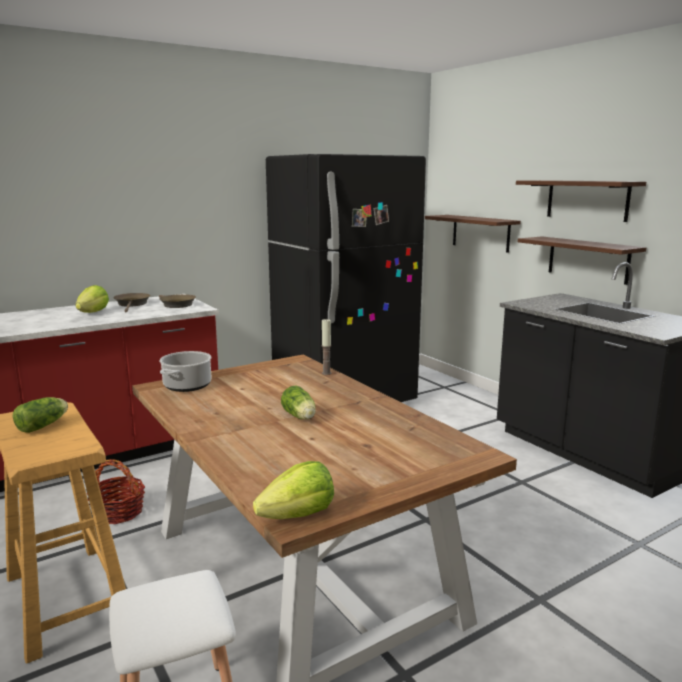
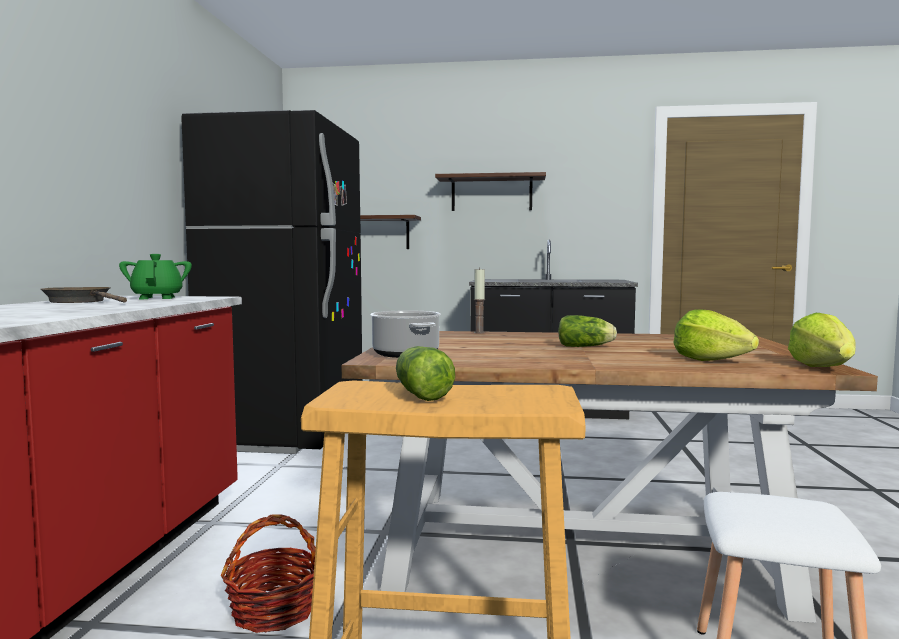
camera: 50 degrees left, 10 degrees down
lettuce [75,285,109,313] -> lettuce moved to [674,309,759,361]
brown frying pan [159,294,196,308] -> green teapot [119,254,192,299]
shelf [518,237,646,285] -> none

